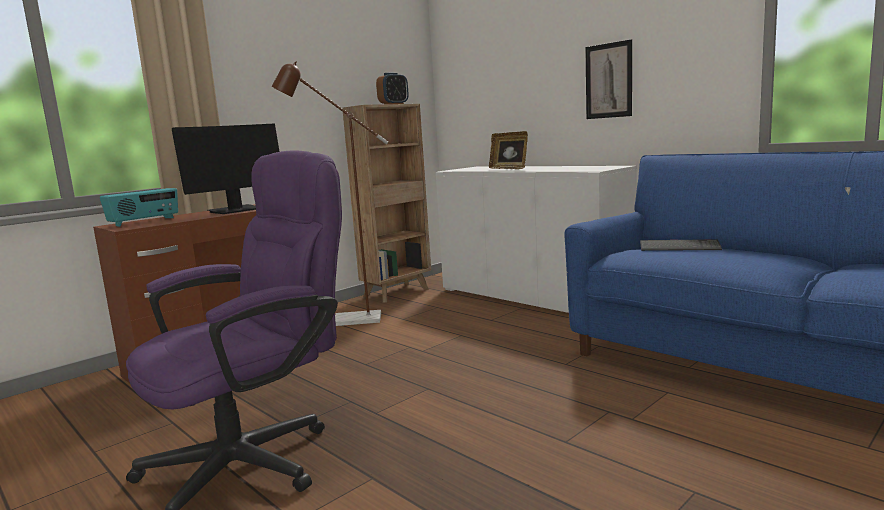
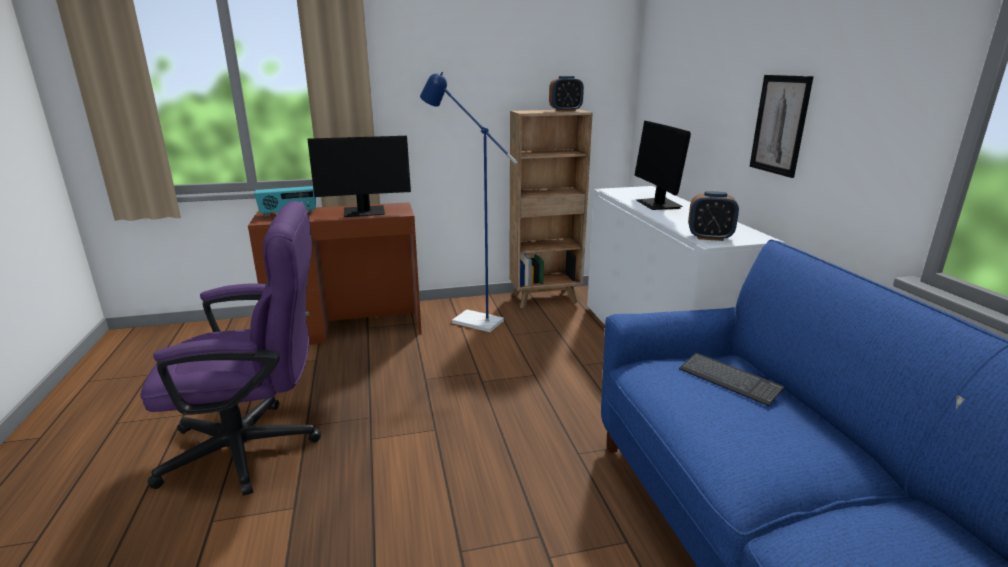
camera: 30 degrees right, 10 degrees up
brown floor lamp [272,61,388,326] -> blue floor lamp [420,71,518,332]
picture frame [489,131,528,169] -> monitor [634,121,691,210]
none -> alarm clock [688,191,739,241]

